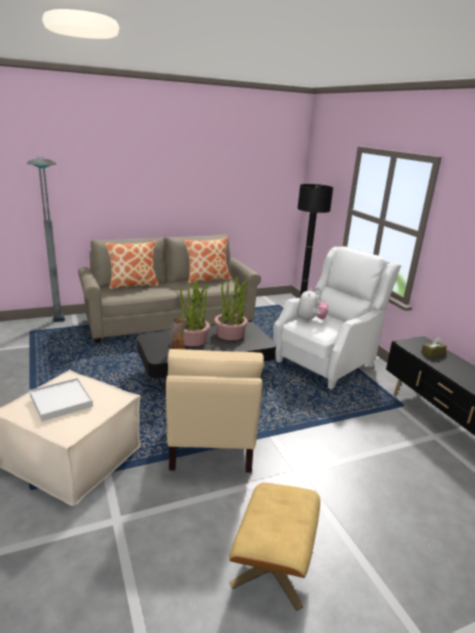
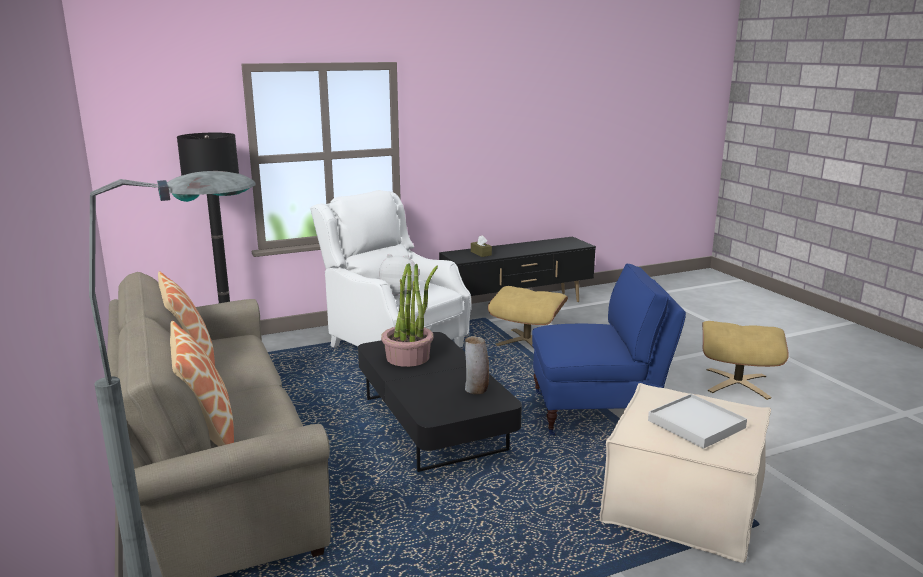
camera: 90 degrees left, 5 degrees down
beige armchair [166,349,264,473] -> blue armchair [532,264,686,436]
potted plant [180,280,210,346] -> none
none -> beige ottoman [488,286,568,347]

